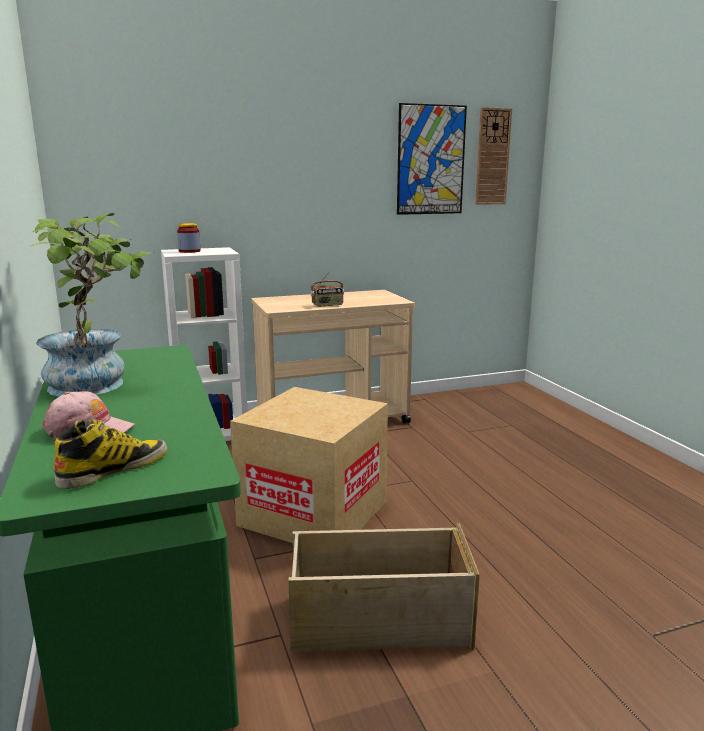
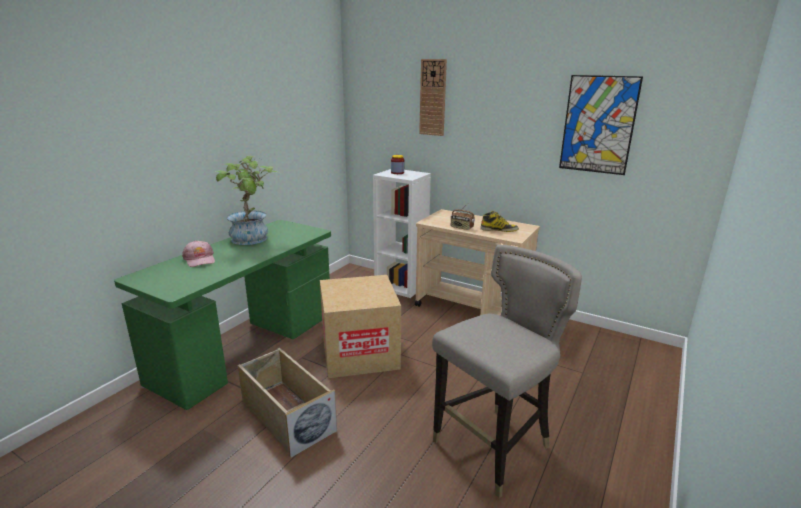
camera: 50 degrees right, 5 degrees up
boot [54,419,168,489] -> boot moved to [480,211,519,232]
wall clock [475,107,512,205] -> wall clock moved to [419,59,447,136]
none -> grey stool [432,245,582,498]

